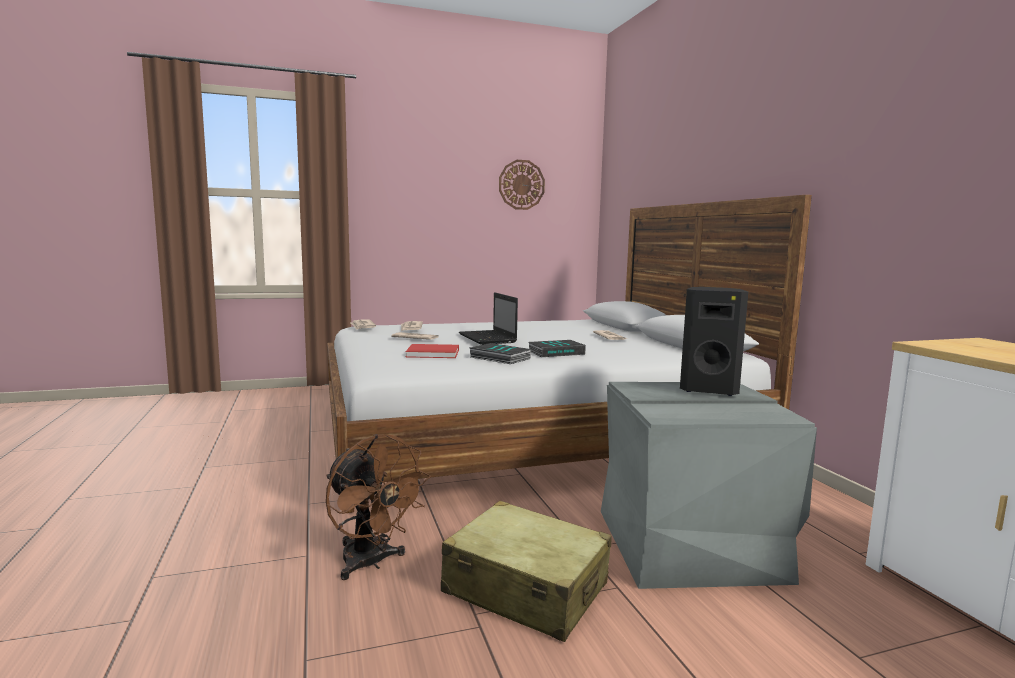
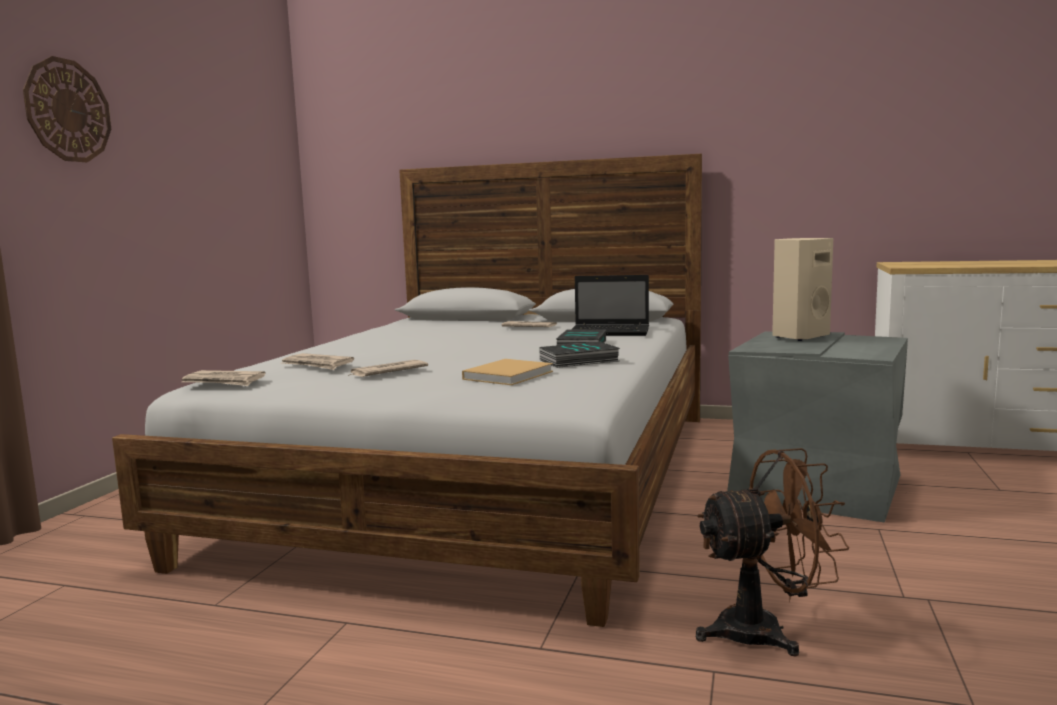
camera: 55 degrees left, 0 degrees up
red book [406,344,459,358] -> beige book [462,359,553,385]
beige suitcase [441,500,612,642] -> none
laptop [459,292,518,345] -> laptop moved to [572,275,649,336]
wall clock [499,160,545,210] -> wall clock moved to [23,56,111,162]
black speaker [680,287,748,396] -> beige speaker [772,238,833,341]

